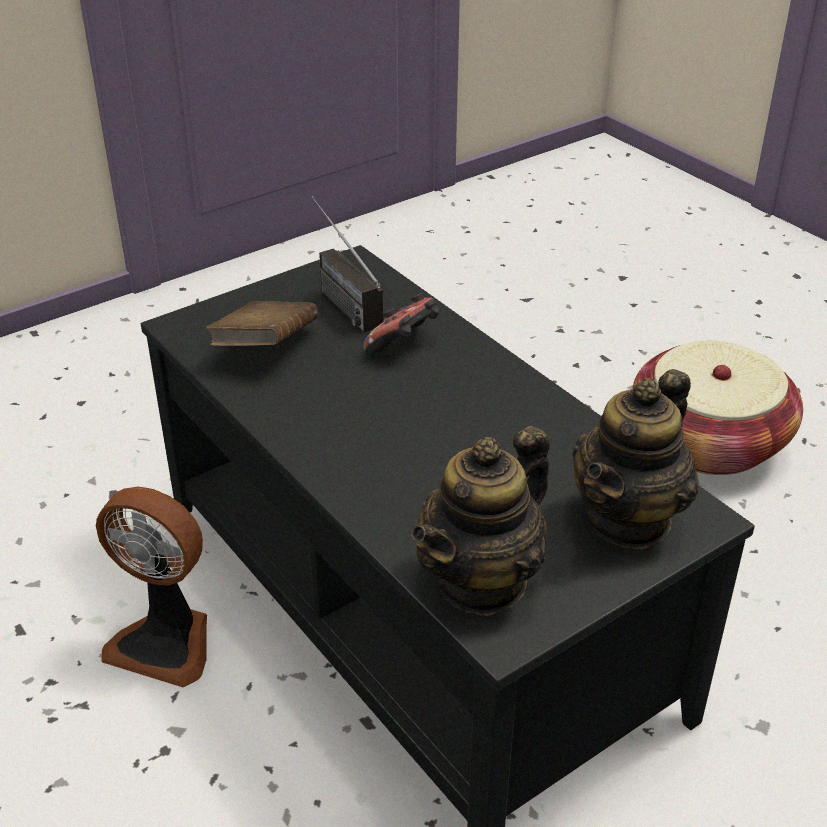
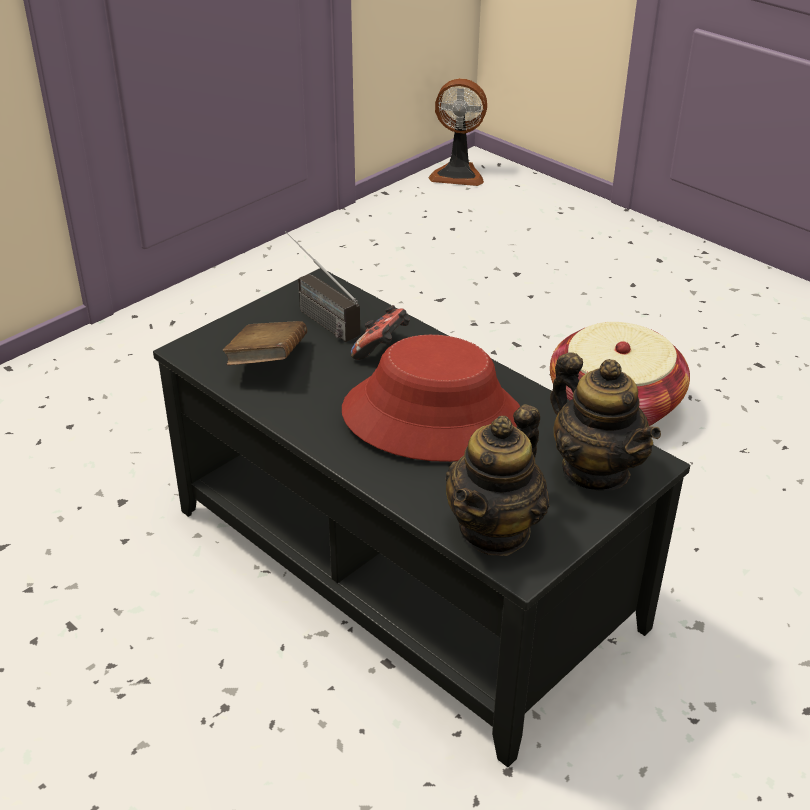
camera: 10 degrees left, 0 degrees up
fan [96,486,207,687] -> fan moved to [429,78,487,186]
teapot [572,369,699,550] -> teapot turned 60 degrees counterclockwise [550,352,661,491]
none -> red hat [342,335,520,462]

